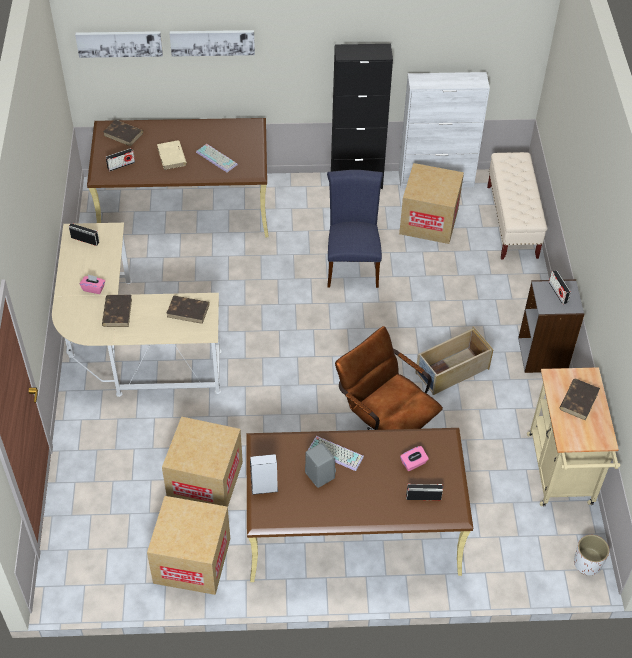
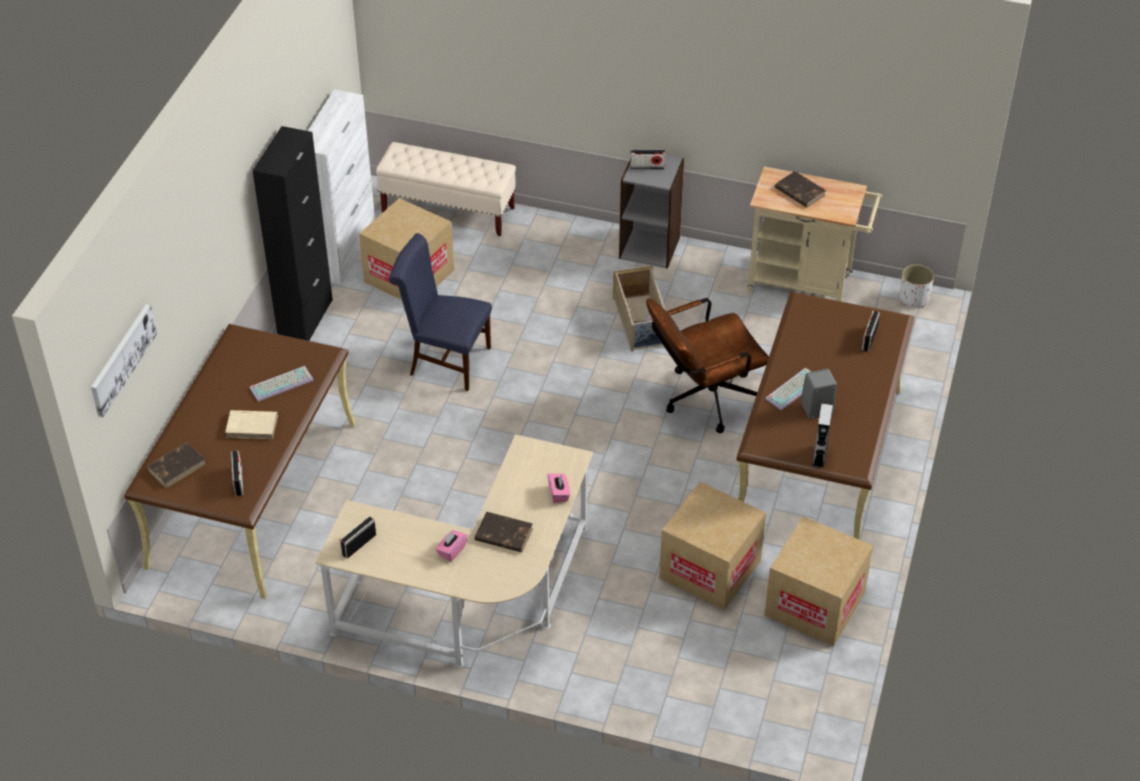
camera: 70 degrees left, 5 degrees down
brown book [166,296,210,324] -> none
picture [169,30,255,57] -> none
pink tissue box [400,446,429,471] -> pink tissue box moved to [547,473,570,503]

